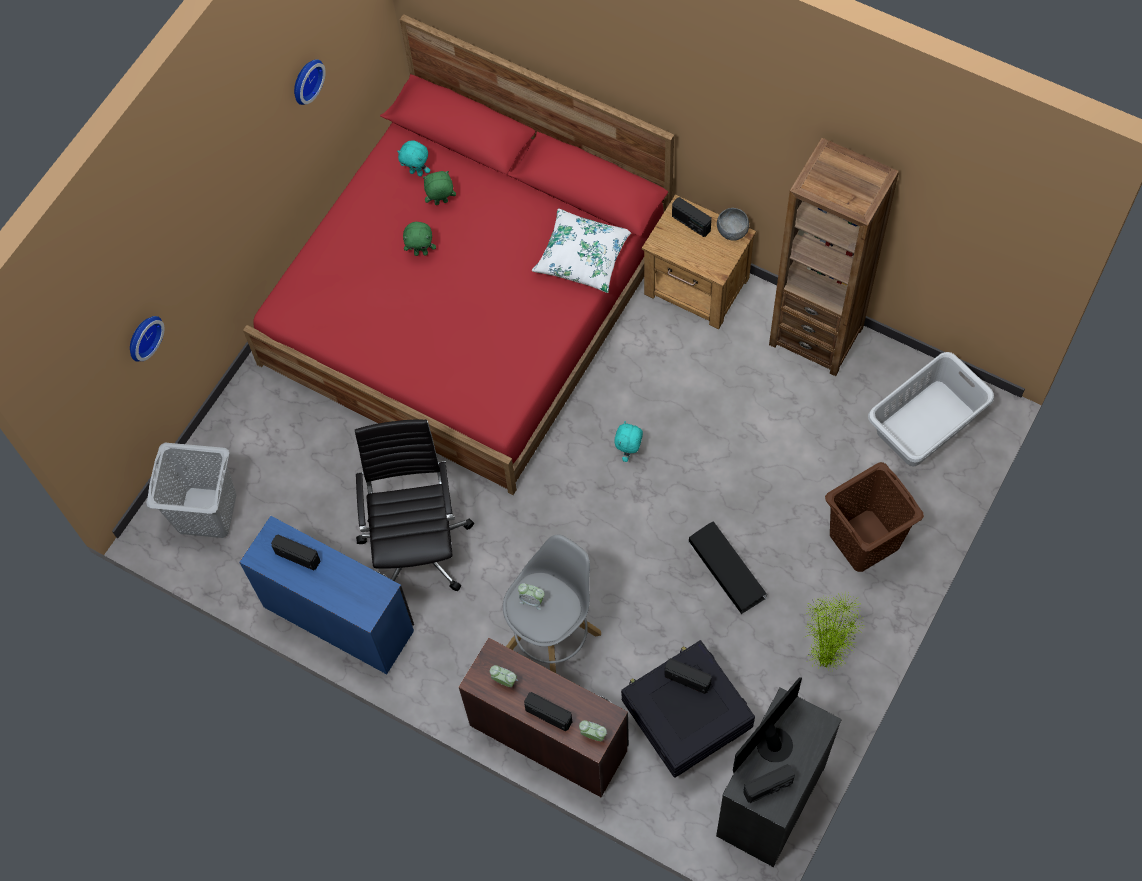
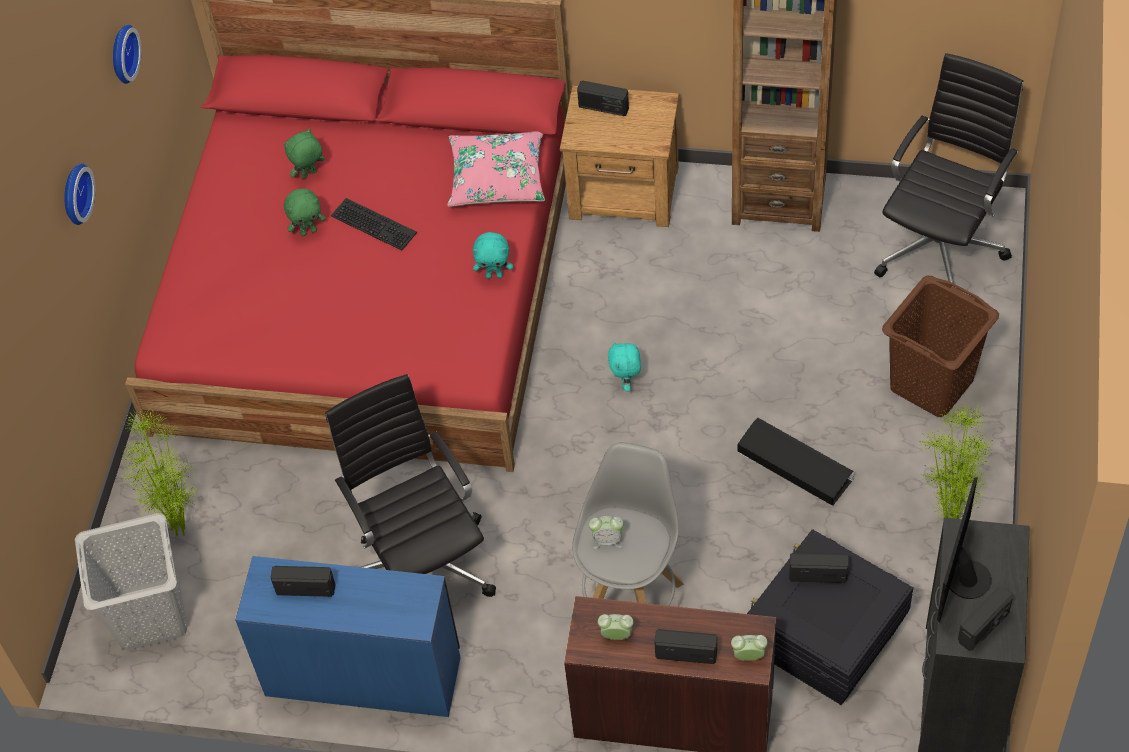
camera: 20 degrees left, 10 degrees down
wall clock [130,316,165,362] -> wall clock moved to [64,163,95,225]
turquoise plush toy [397,141,430,176] -> turquoise plush toy moved to [473,232,513,279]
white pillow [532,208,631,293] -> pink pillow [447,131,545,207]
grey bowl [717,208,749,241] -> none
grey laundry basket [868,352,994,466] -> black office chair [874,53,1023,283]
none -> potted plant [120,408,201,536]
none -> keyboard [331,198,417,250]

